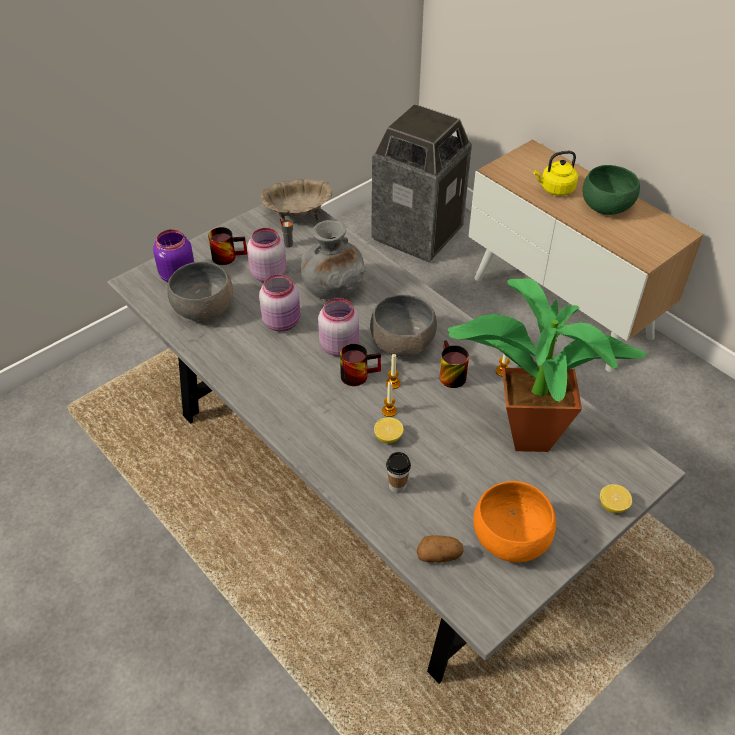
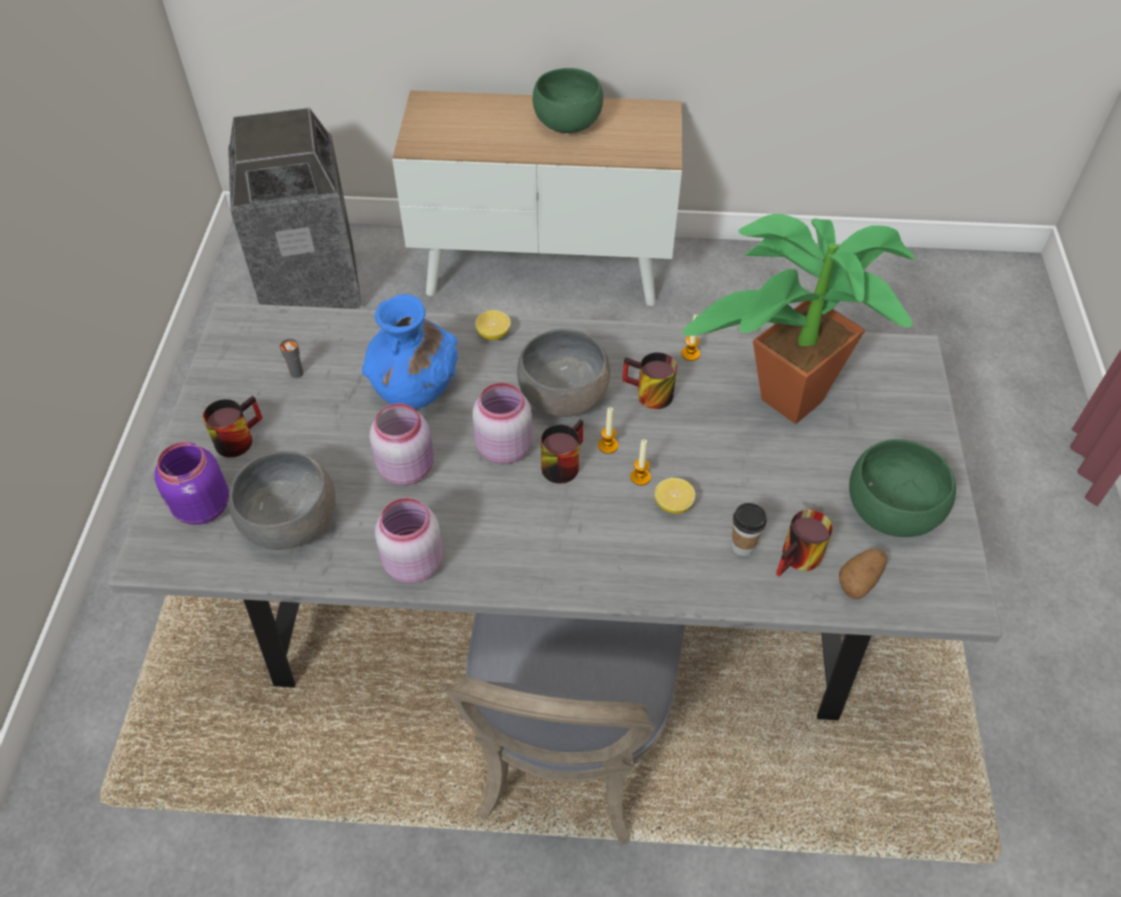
camera: 45 degrees left, 5 degrees up
pink jar [247,228,286,283] -> pink jar moved to [375,498,443,583]
beige bowl [261,179,332,221] -> none
grey vase [301,220,366,300] -> blue vase [362,294,458,409]
orange bowl [473,481,556,562] -> green bowl [849,439,956,537]
yellow kettle [533,151,578,196] -> none
lemon [600,484,632,513] -> lemon moved to [475,310,511,340]
none -> grey chair [447,613,685,845]
none -> mug [776,509,833,576]

